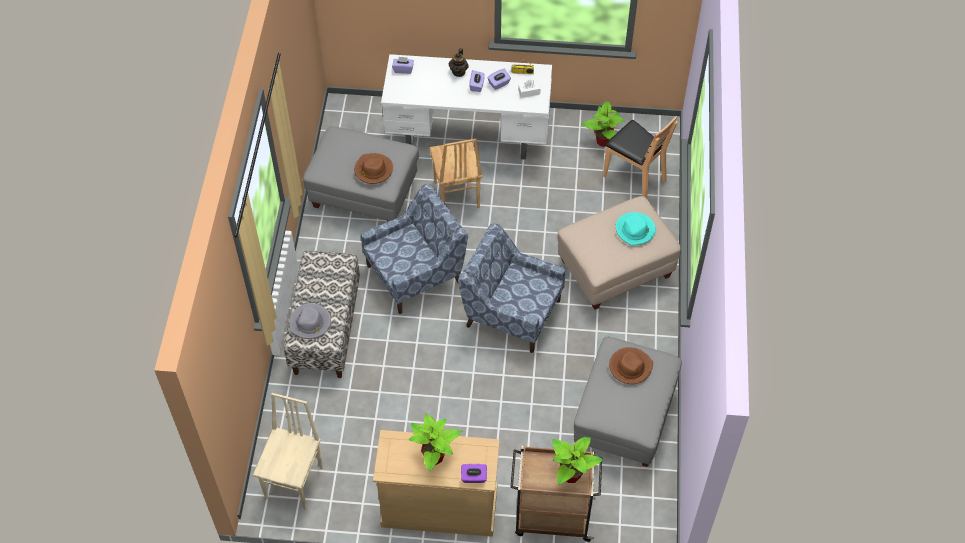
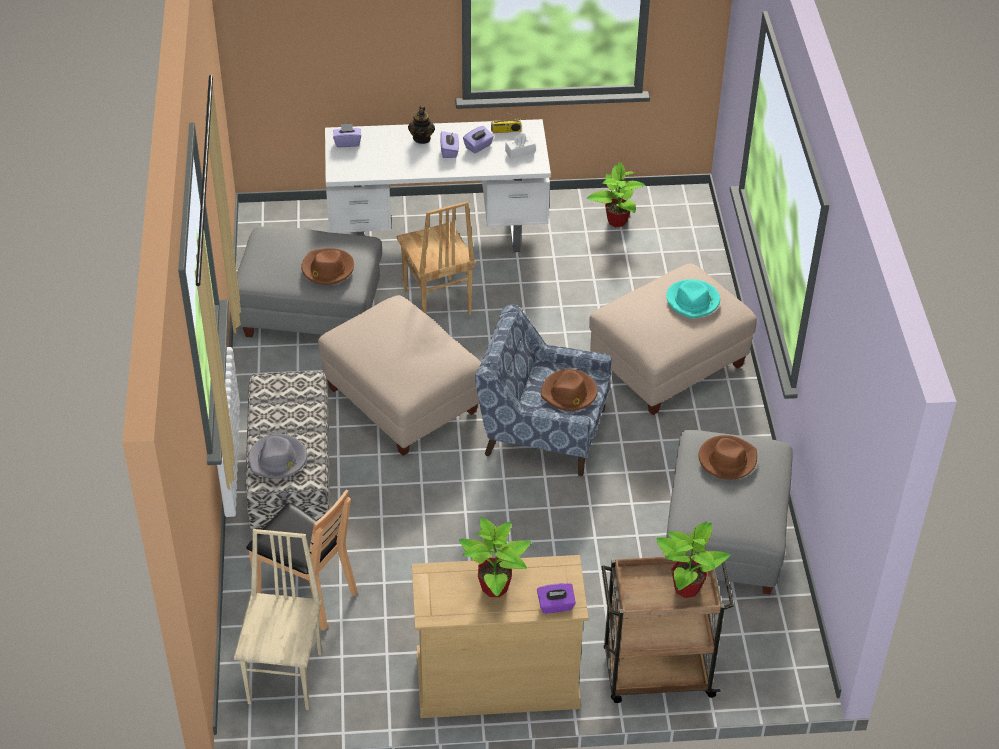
camera: 10 degrees left, 10 degrees down
blue armchair [361,184,468,314] -> beige ottoman [318,295,481,456]
brown chair [603,116,678,199] -> brown chair moved to [246,489,358,630]
none -> brown hat [541,369,598,411]

